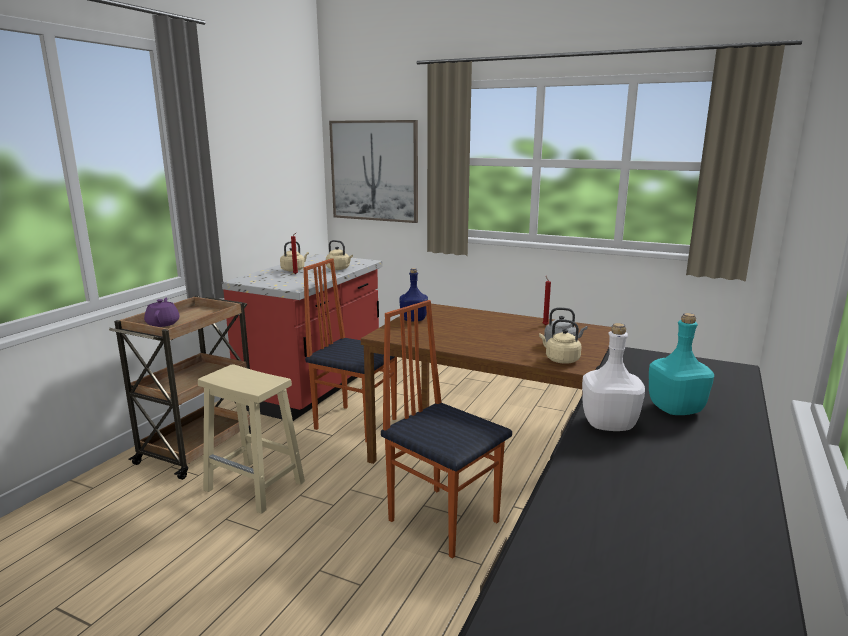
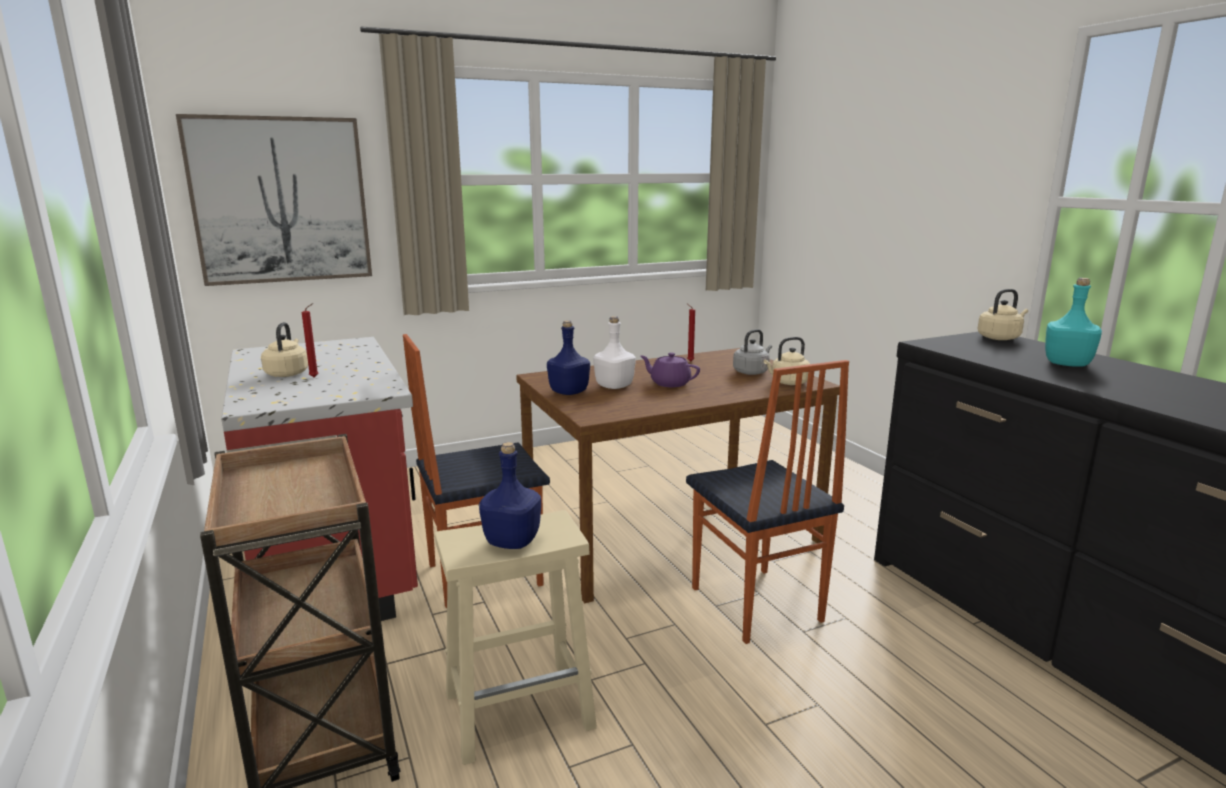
camera: 50 degrees left, 0 degrees up
purple teapot [144,298,180,327] -> purple teapot moved to [641,353,700,387]
beige kettle [326,240,353,270] -> beige kettle moved to [977,289,1028,340]
chair [381,300,512,559] -> chair turned 105 degrees counterclockwise [686,360,849,644]
white bottle [582,323,645,431] -> white bottle moved to [593,316,636,389]
none -> blue bottle [479,442,541,549]

